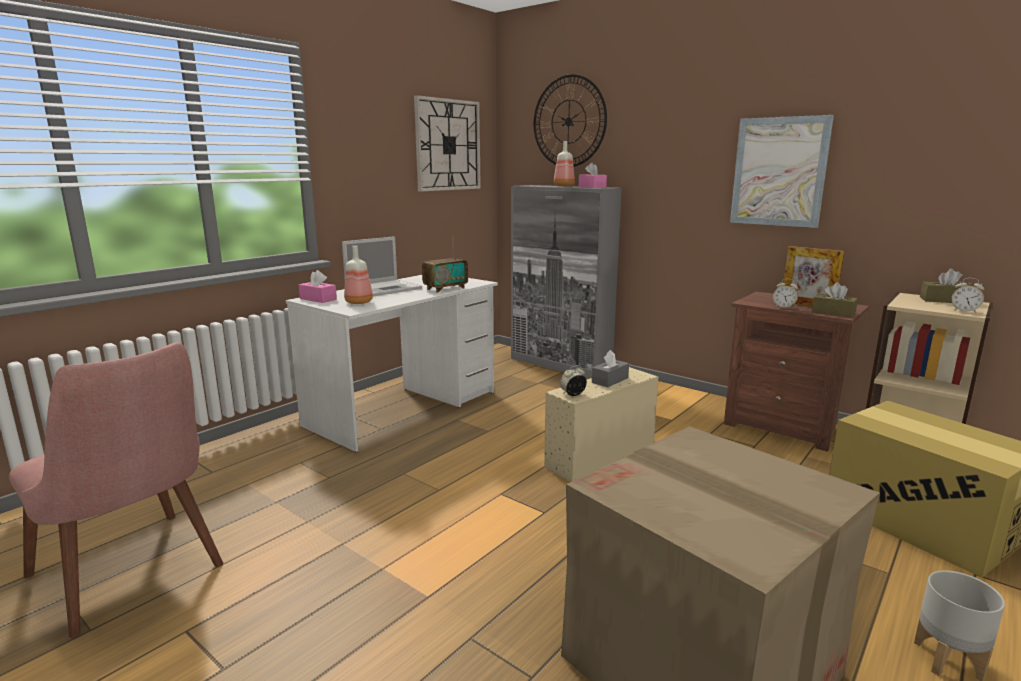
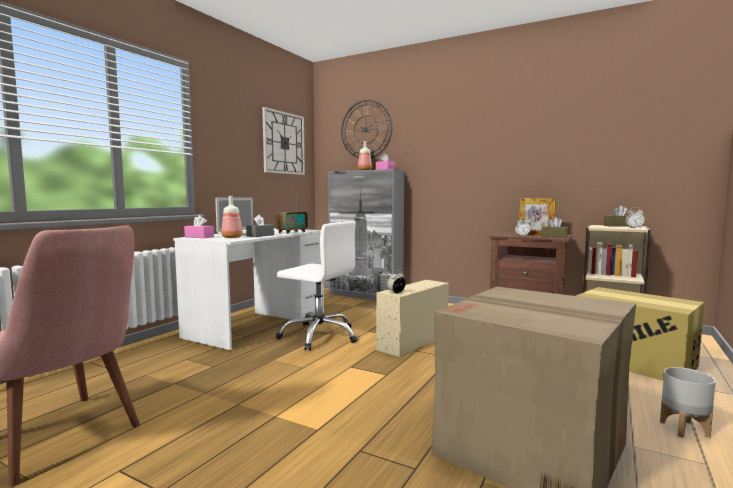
camera: 10 degrees left, 10 degrees down
grey tissue box [592,350,629,387] -> grey tissue box moved to [246,215,274,237]
picture [730,115,834,228] -> none
none -> white office chair [276,221,358,351]

